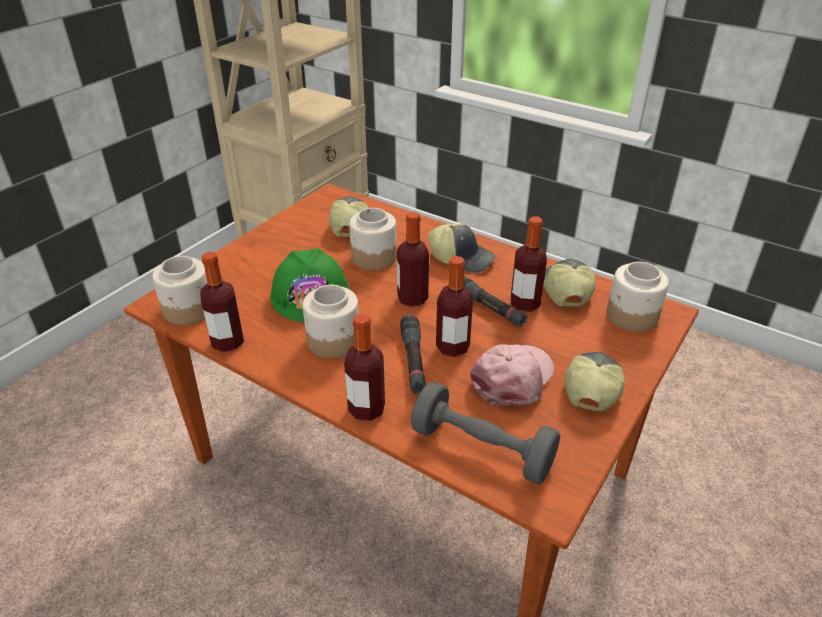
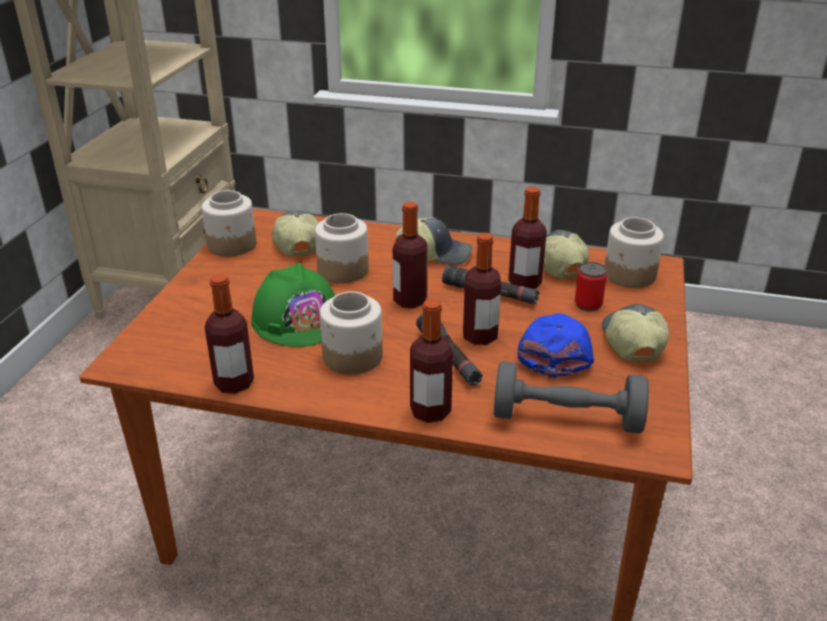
camera: 20 degrees left, 5 degrees down
jar [152,256,207,325] -> jar moved to [202,190,256,256]
pink cap [470,344,554,406] -> blue cap [518,313,594,379]
none -> can [575,262,607,311]

